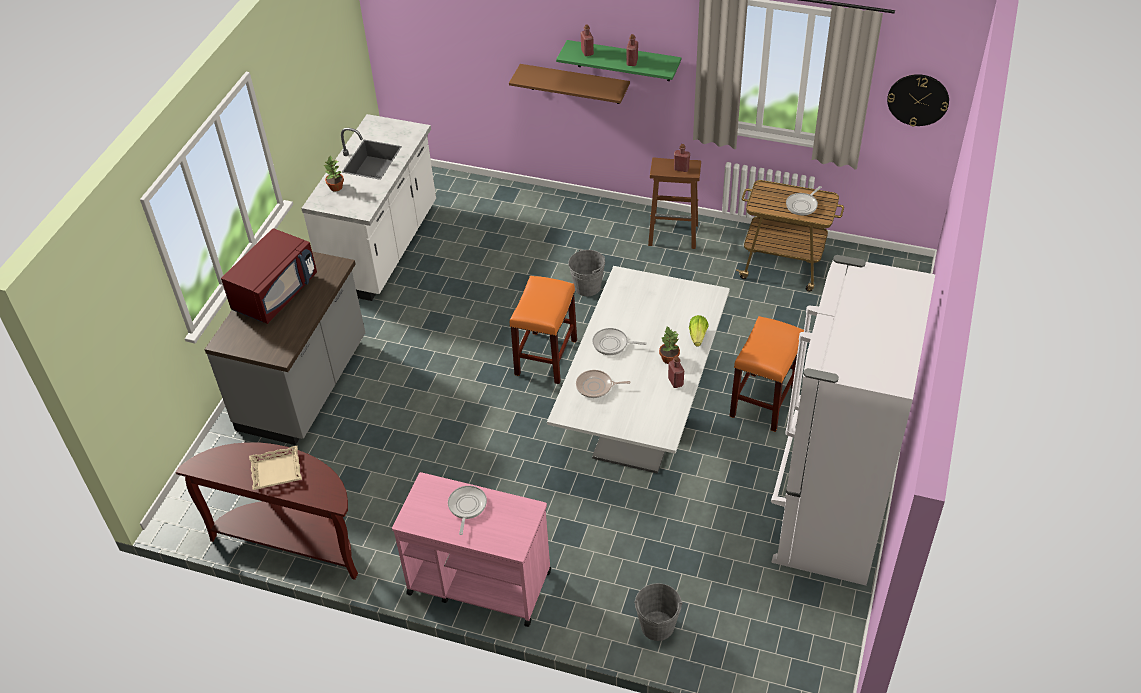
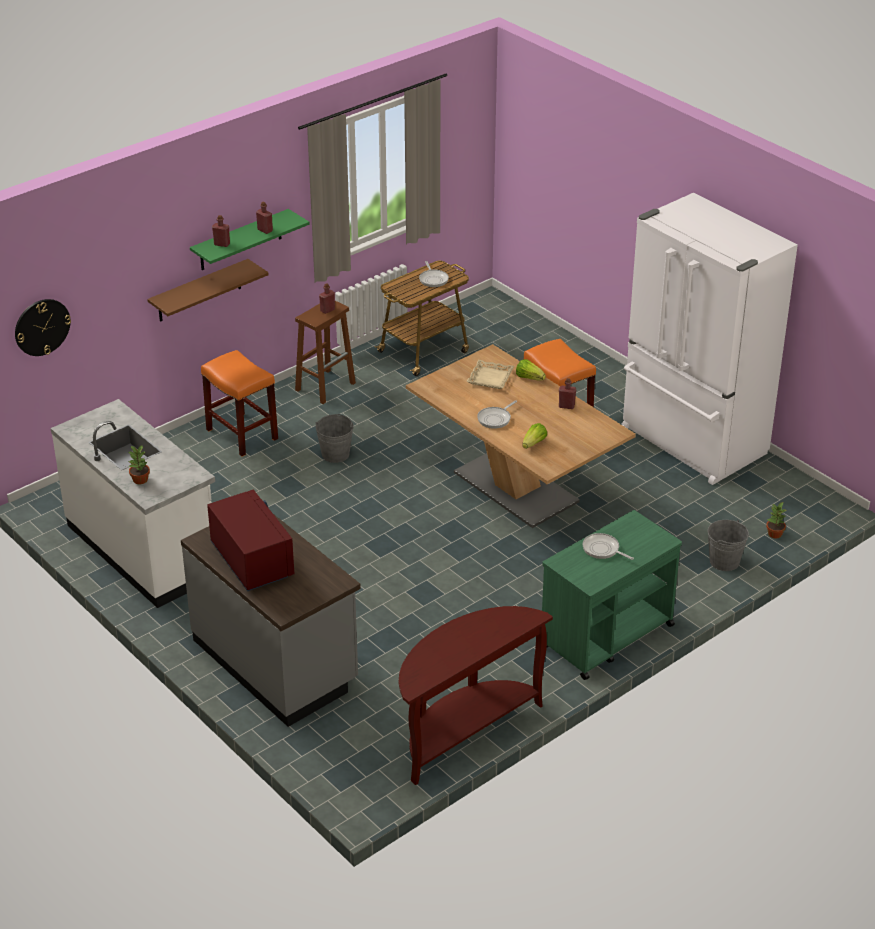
camera: 60 degrees left, 10 degrees down
beige tray [249,446,302,490] -> beige tray moved to [467,360,514,389]
pink cart [392,472,551,627] -> green cart [542,510,682,680]
orange stool [510,276,577,384] -> orange stool moved to [201,350,278,456]
white dining table [547,266,730,474] -> brown dining table [406,344,636,528]
frying pan [576,370,631,398] -> lettuce [522,423,547,449]
potted plant [659,327,680,364] -> potted plant moved to [766,503,786,538]
wall clock [887,74,949,126] -> wall clock moved to [15,299,71,356]

